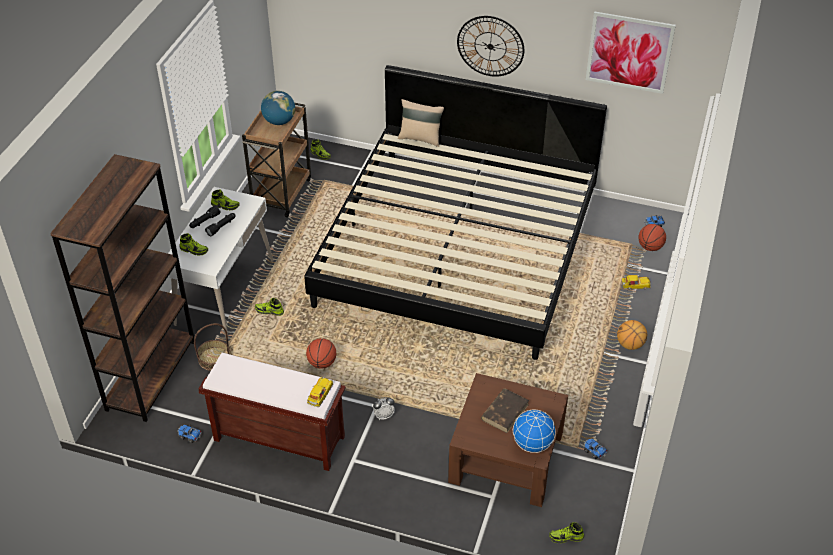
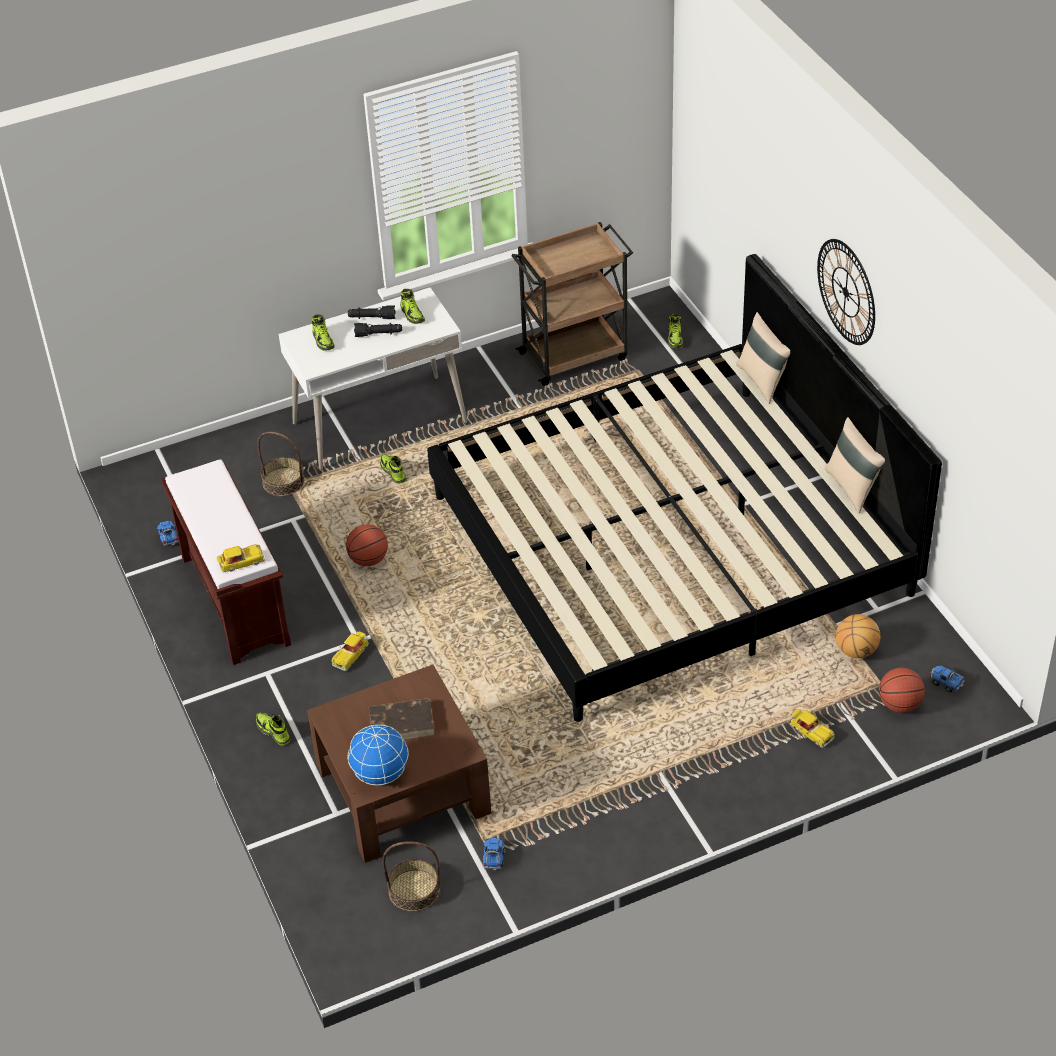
camera: 50 degrees right, 0 degrees up
brown bookcase [50,154,194,422] -> none
globe [261,91,295,125] -> none
alarm clock [373,397,395,420] -> toy car [331,632,369,671]
shoe [549,522,584,543] -> shoe moved to [256,712,290,746]
picture [586,11,676,94] -> none
basketball [617,320,647,350] -> basketball moved to [836,614,881,658]
none -> basket [382,841,440,912]
none -> beige pillow [824,417,885,514]

